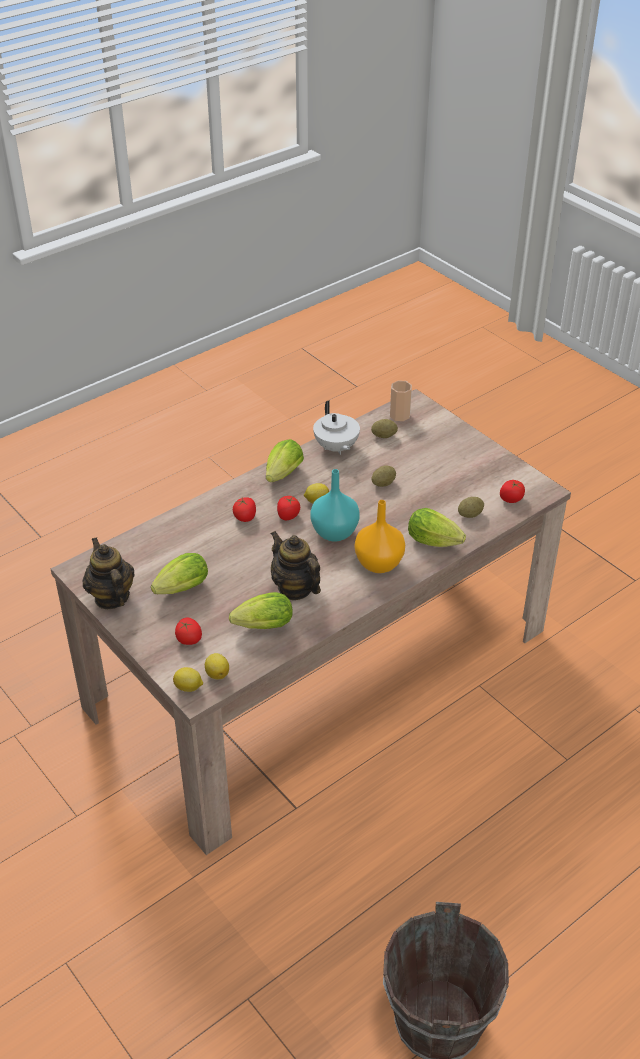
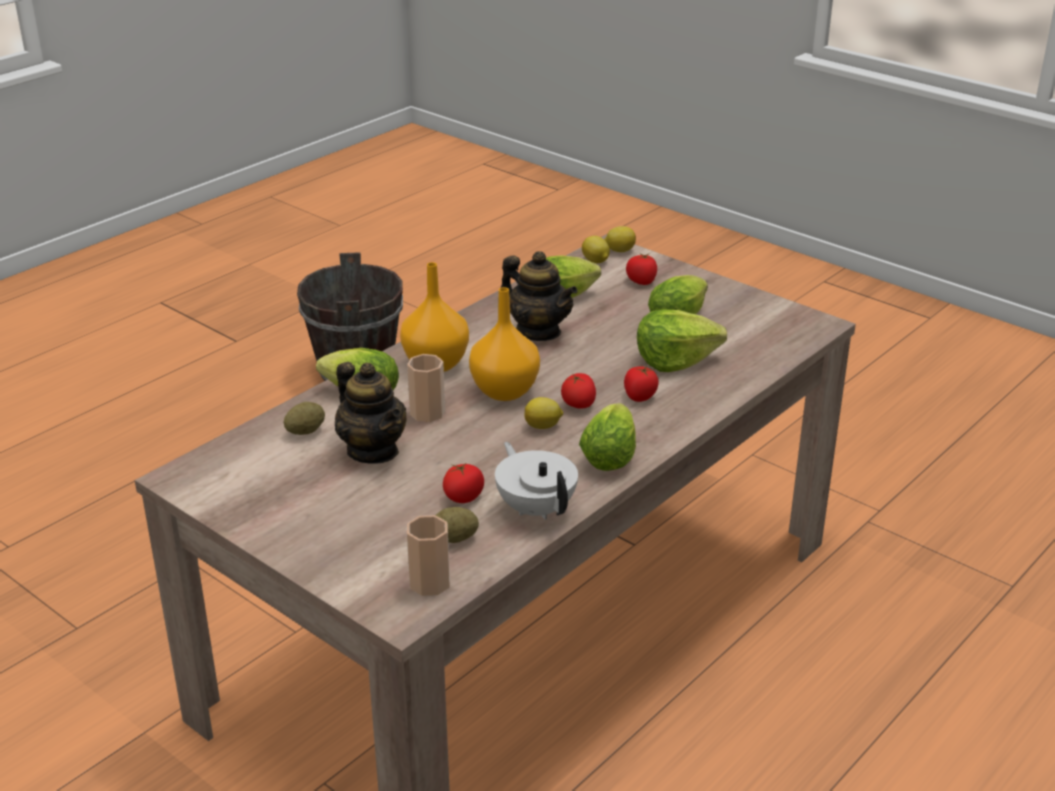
camera: 170 degrees right, 10 degrees down
teapot [82,537,134,609] -> teapot moved to [335,362,406,464]
turquoise vase [310,469,360,542] -> orange vase [469,287,540,401]
potato [372,466,396,487] -> none
tomato [500,480,525,503] -> tomato moved to [443,463,484,503]
none -> cup [407,354,445,422]
none -> lettuce [637,310,727,372]

